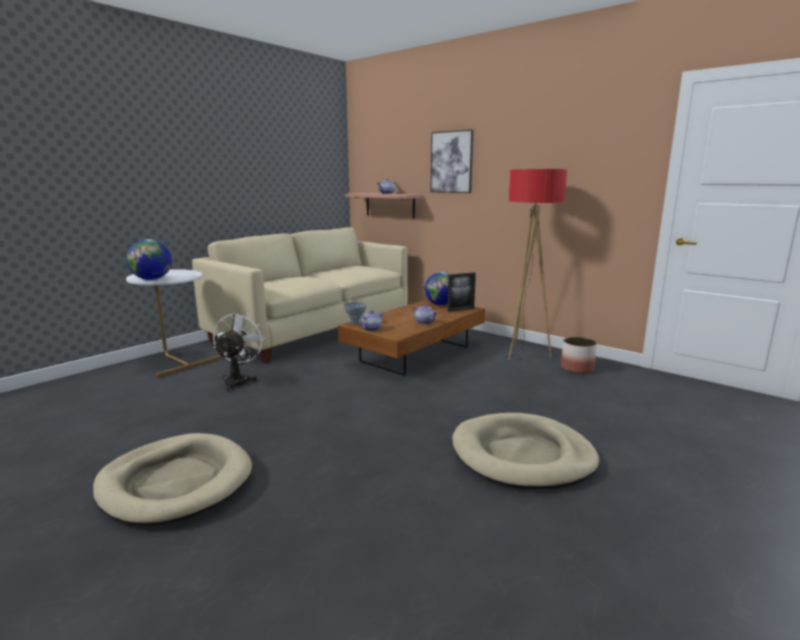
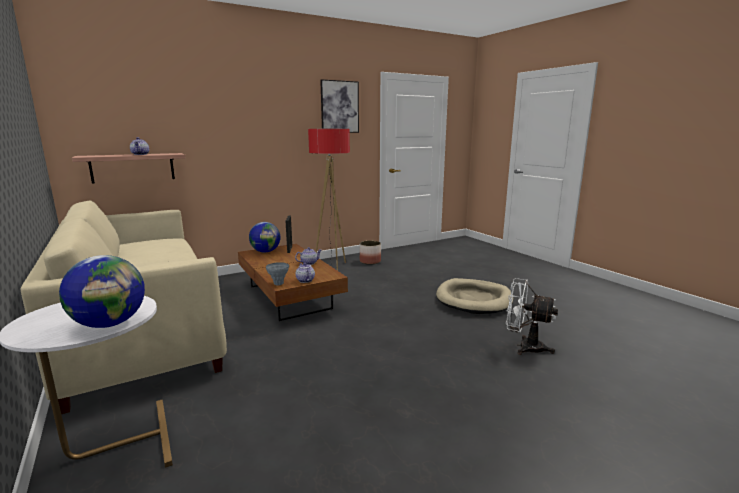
camera: 70 degrees left, 0 degrees up
beige dog bed [93,433,252,526] -> none
white fan [213,313,265,392] -> white fan moved to [506,278,558,355]
picture [430,129,474,193] -> picture moved to [320,79,359,133]

